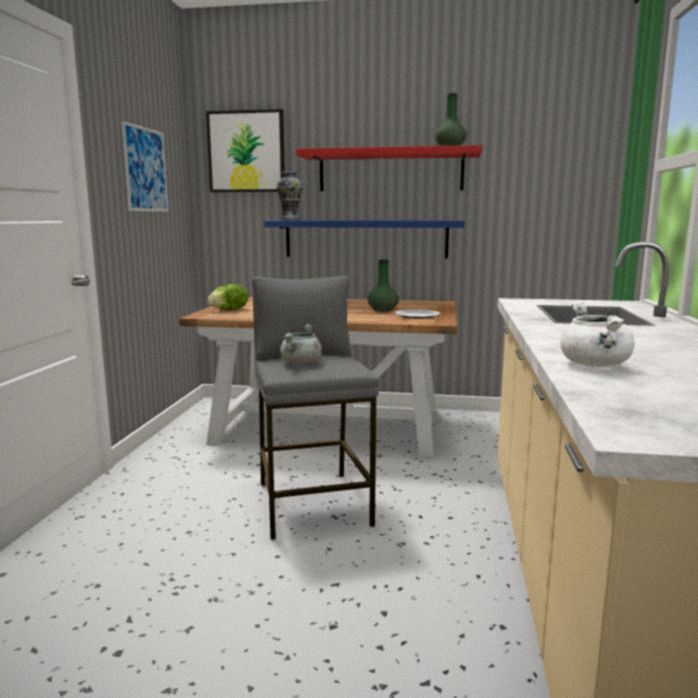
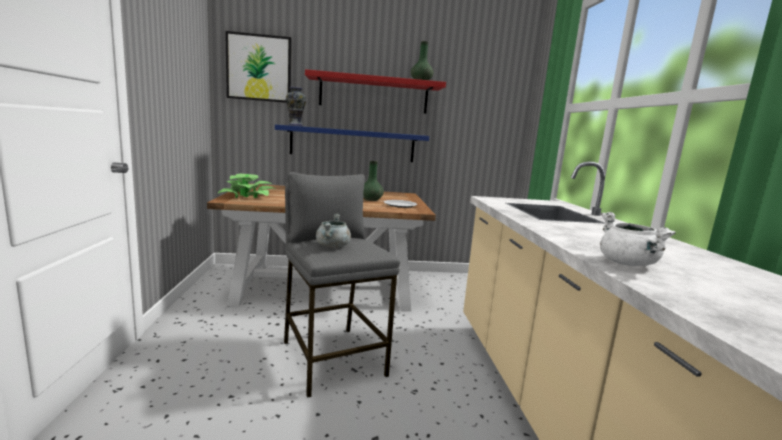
camera: 15 degrees left, 0 degrees up
picture [121,121,168,212] -> none
lettuce [208,284,249,310] -> potted plant [217,174,276,198]

